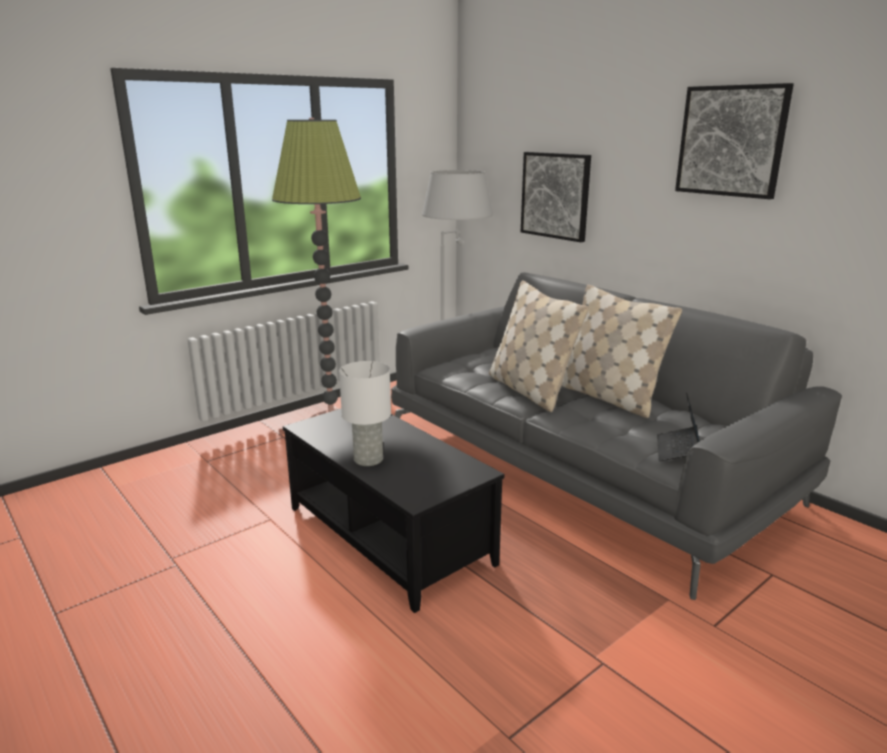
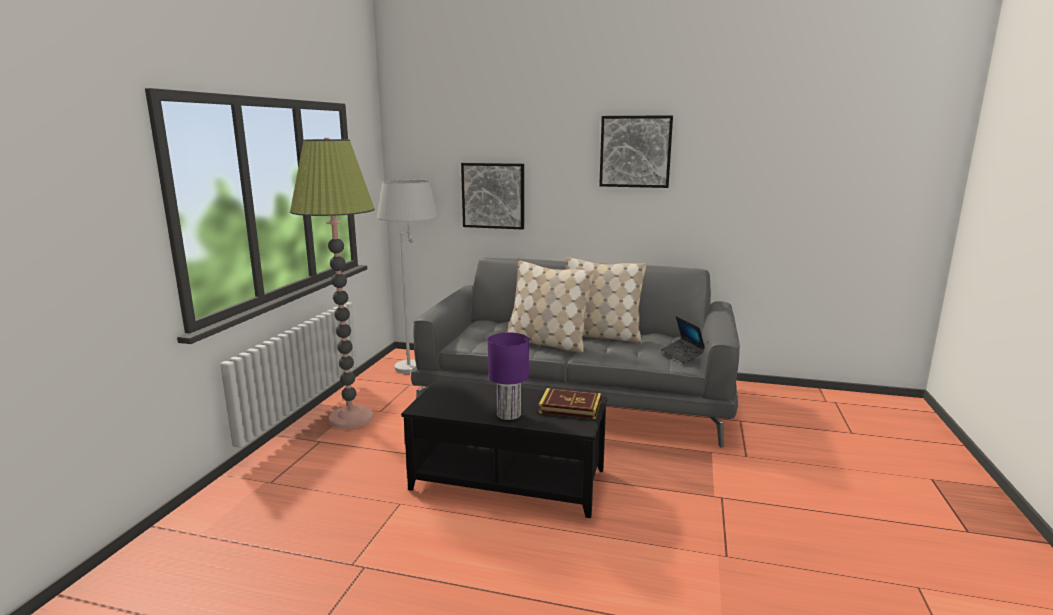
camera: 35 degrees left, 5 degrees down
white table lamp [339,361,391,466] -> purple table lamp [488,333,529,420]
none -> book [538,388,601,419]

